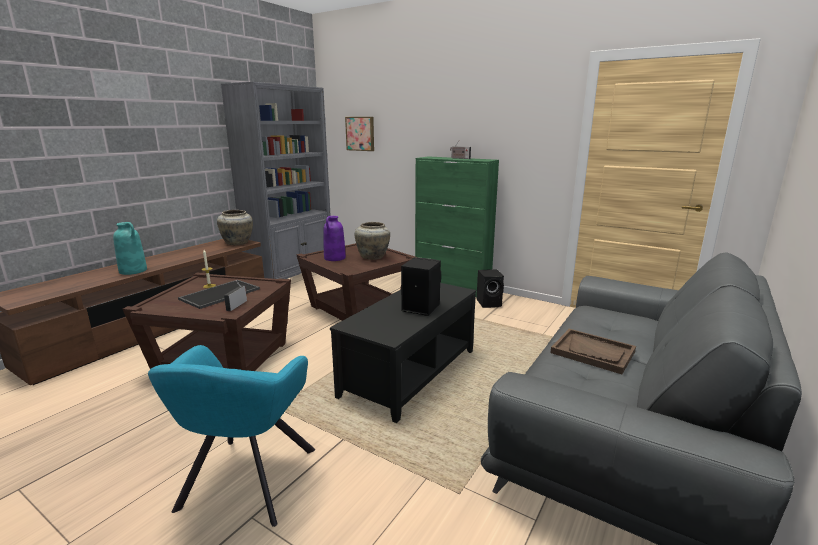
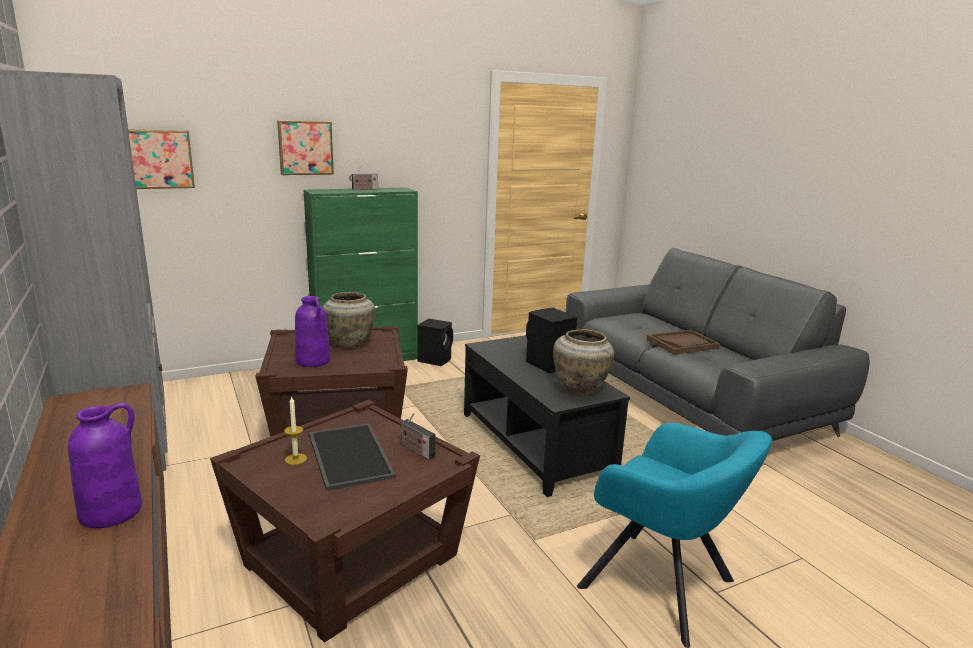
camera: 60 degrees left, 0 degrees up
turquoise vase [113,222,147,275] -> purple vase [68,403,142,528]
beige vase [217,210,253,245] -> beige vase moved to [553,329,614,395]
none -> picture [277,120,334,175]

